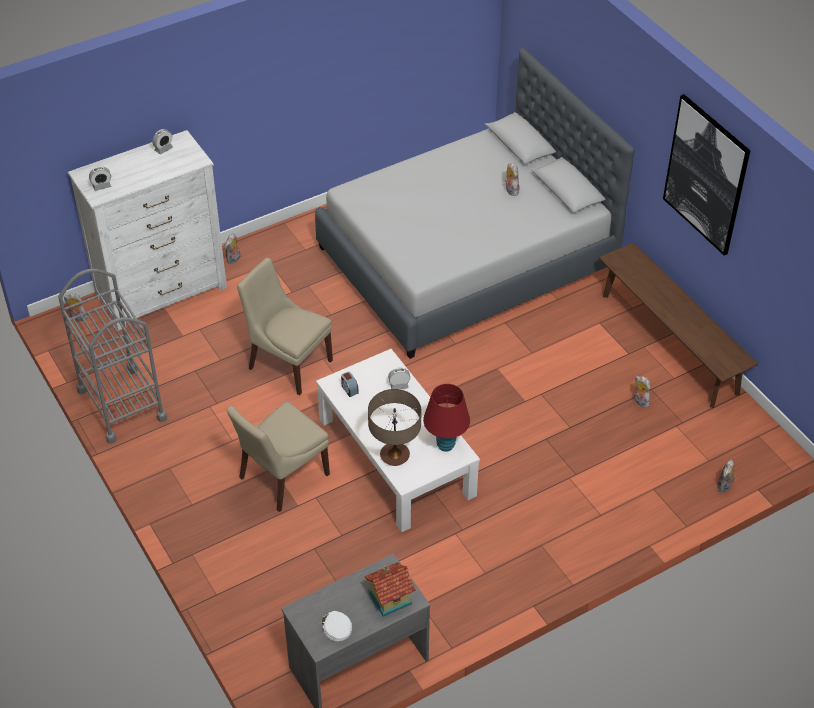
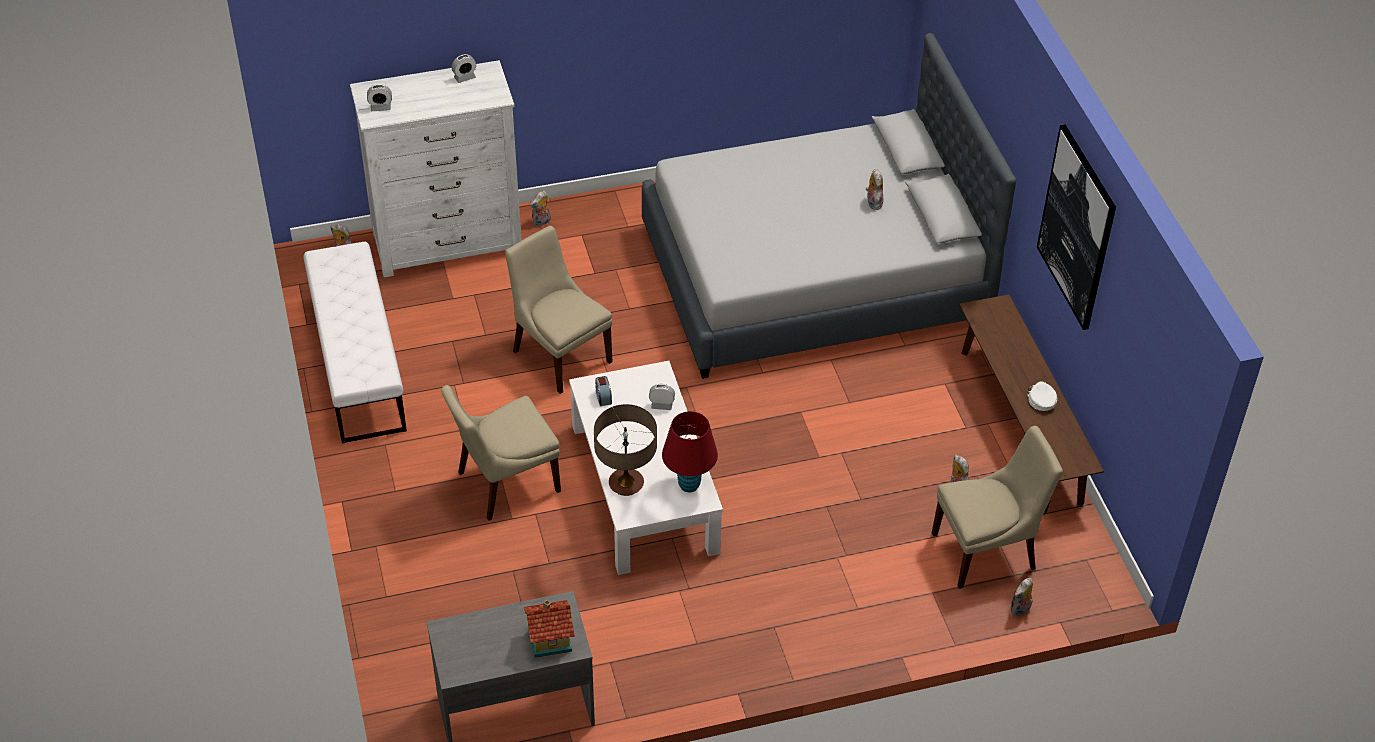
camera: 15 degrees right, 0 degrees up
grey cart [58,269,167,444] -> white bench [303,242,407,444]
white cap [322,611,352,641] -> white cap moved to [1027,381,1057,411]
none -> beige chair [932,426,1063,589]

